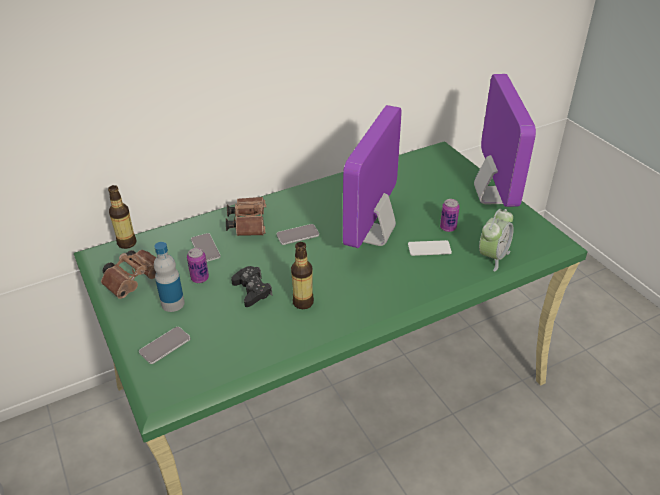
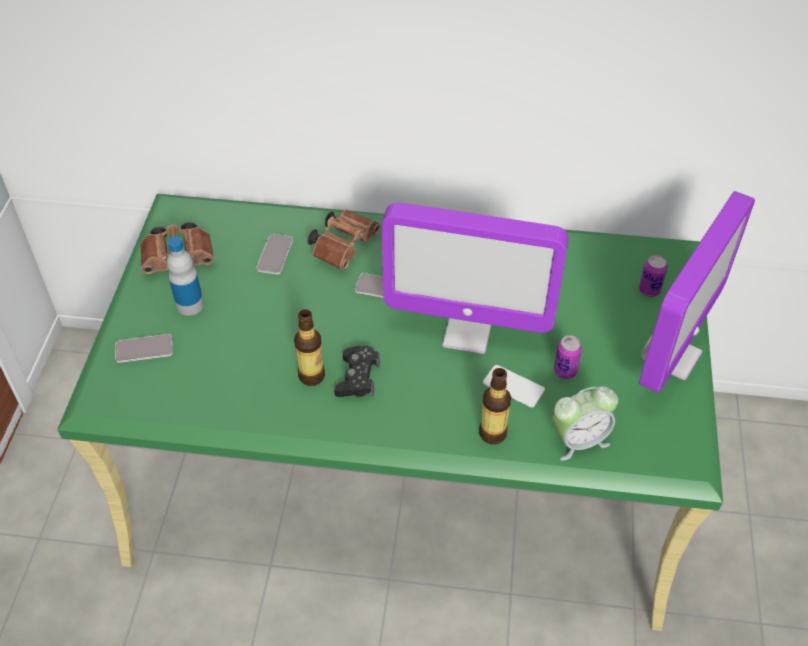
camera: 35 degrees right, 10 degrees up
bottle [108,185,137,249] -> bottle moved to [479,368,511,444]
can [187,248,209,283] -> can moved to [639,255,668,297]
black game controller [231,266,273,307] -> black game controller moved to [334,345,380,397]
monitor [343,105,402,248] -> monitor turned 135 degrees counterclockwise [382,203,569,354]

